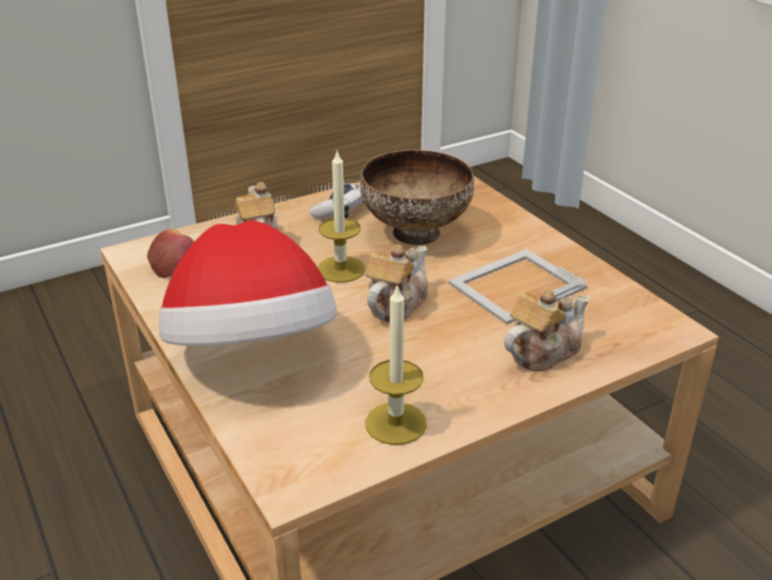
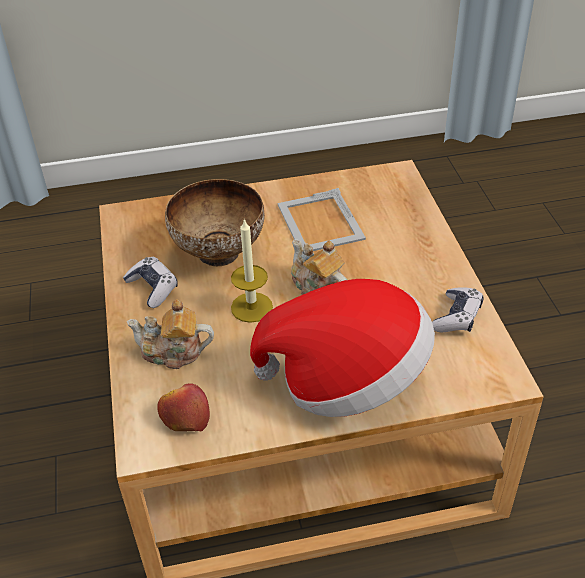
camera: 70 degrees left, 10 degrees up
candle [365,285,427,445] -> game controller [432,287,484,333]
teapot [504,289,589,371] -> none

